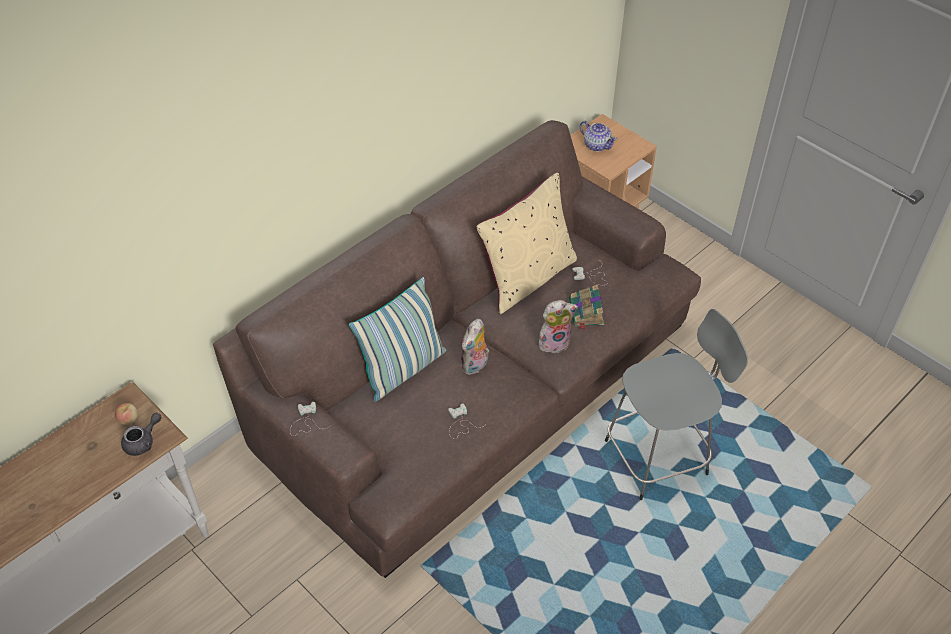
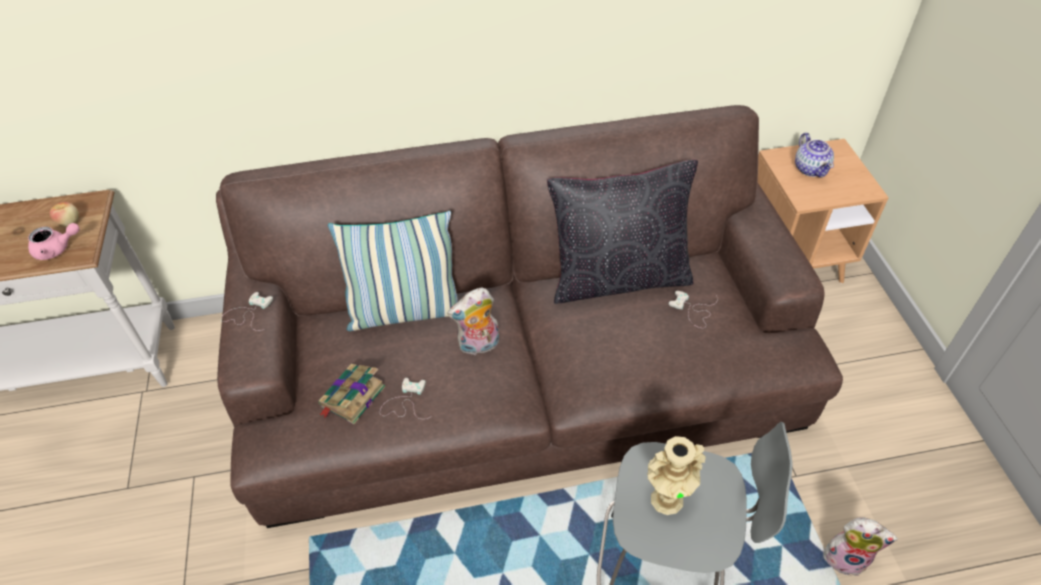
camera: 35 degrees right, 0 degrees up
grey teapot [121,413,161,456] -> pink teapot [28,223,79,260]
beige pillow [476,173,577,314] -> black pillow [547,160,698,304]
plush toy [539,300,578,353] -> plush toy moved to [823,517,898,576]
book [569,284,604,330] -> book moved to [318,364,386,424]
none -> beige vase [647,436,706,515]

